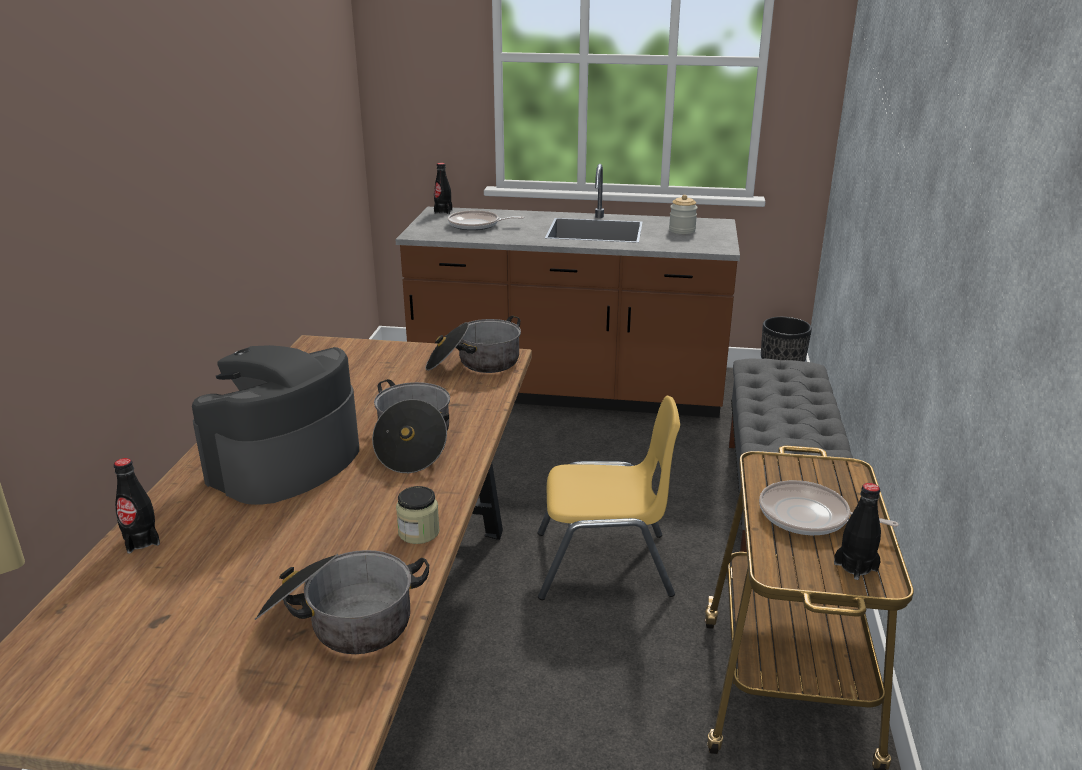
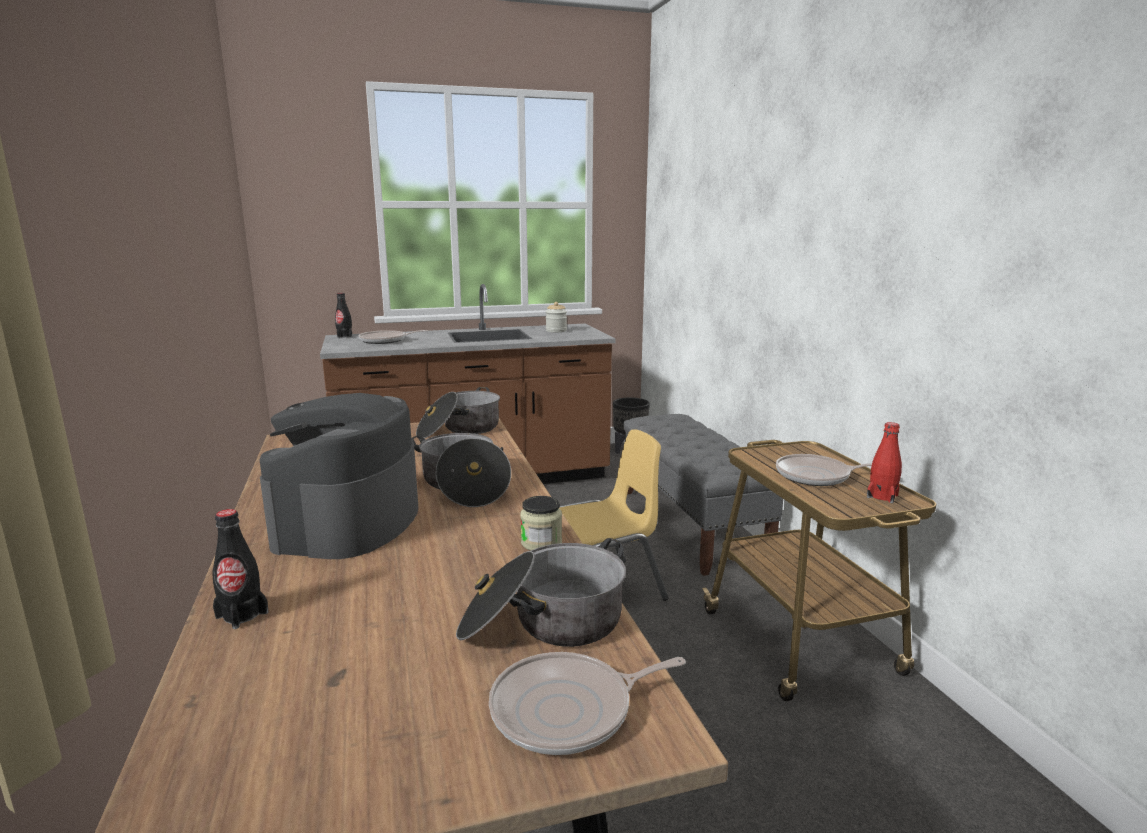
camera: 25 degrees left, 10 degrees down
black bottle [834,483,881,580] -> red bottle [867,422,902,503]
none -> frying pan [489,652,686,755]

